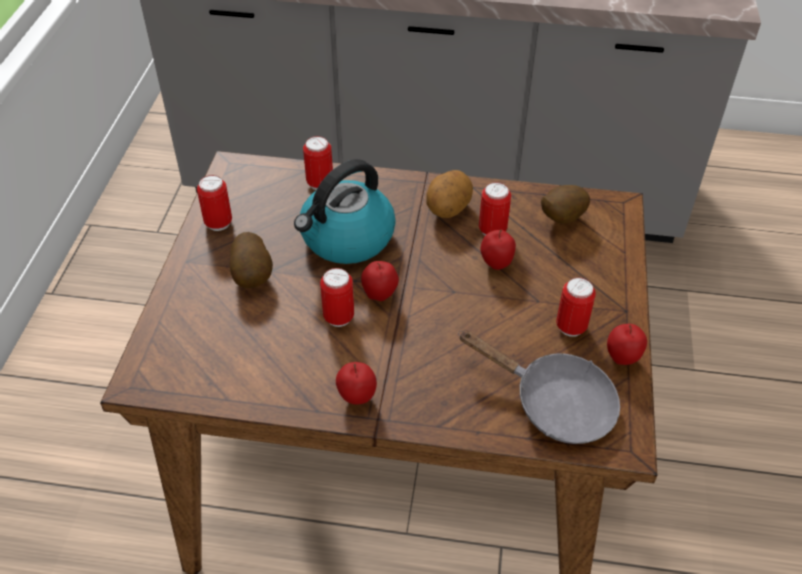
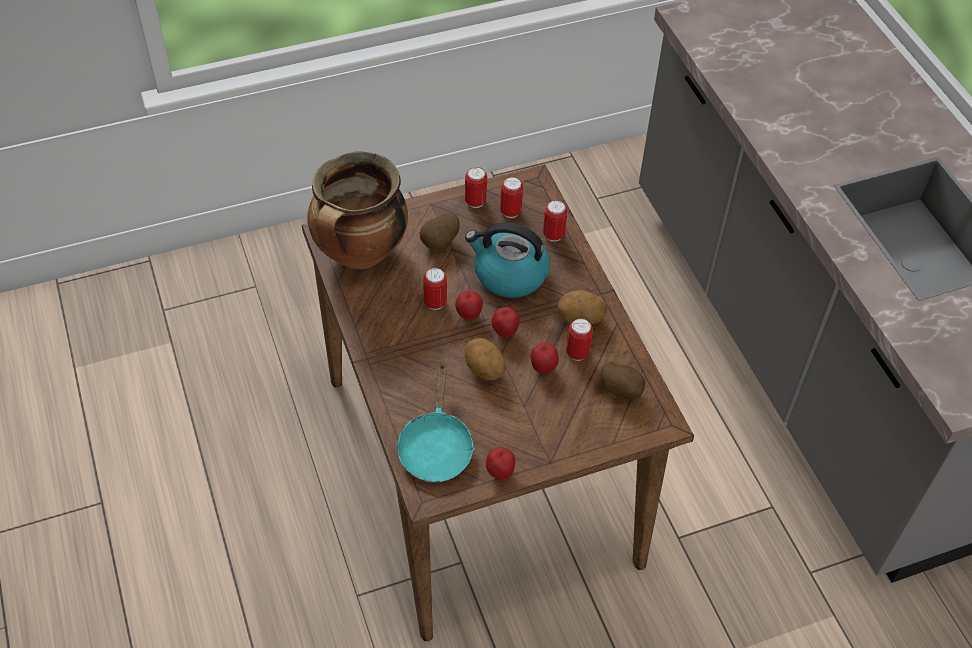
camera: 60 degrees right, 5 degrees up
apple [336,362,377,405] -> apple moved to [491,307,520,338]
grey frying pan [458,330,620,444] -> turquoise frying pan [396,364,475,482]
can [556,277,596,337] -> can moved to [500,177,523,218]
none -> cooking pot [307,151,408,269]
none -> potato [465,338,506,380]

